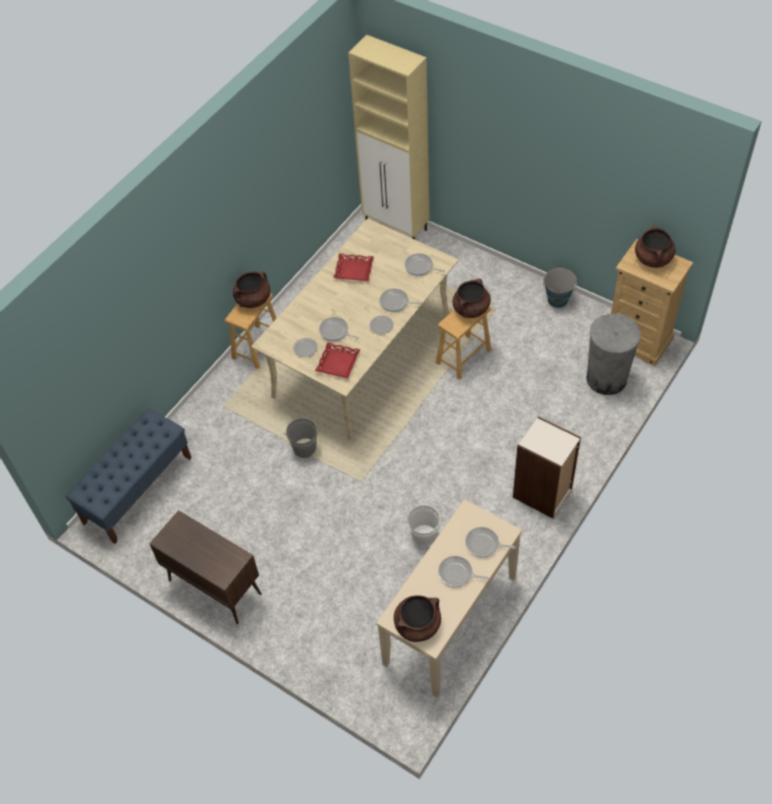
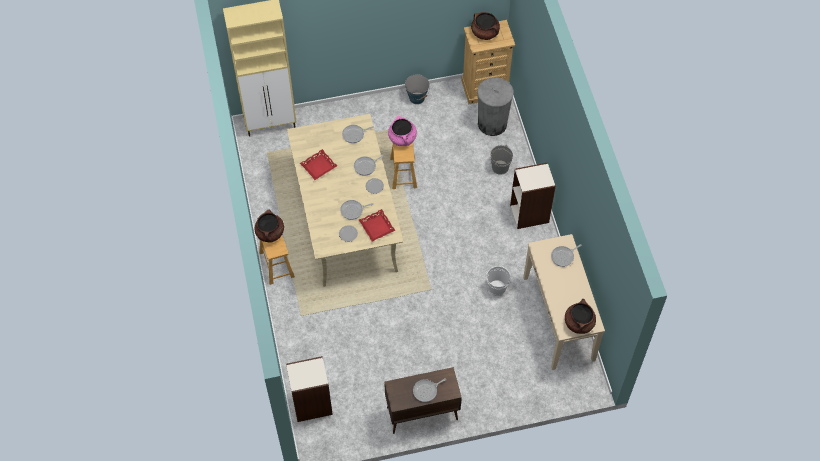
camera: 50 degrees left, 5 degrees up
blue bench [65,408,191,544] -> bookcase [286,356,333,422]
grey bucket [284,417,318,458] -> grey bucket moved to [490,145,513,175]
frying pan [438,556,489,587] -> frying pan moved to [413,378,446,402]
brown cooking pot [453,278,491,318] -> pink cooking pot [388,116,417,146]

